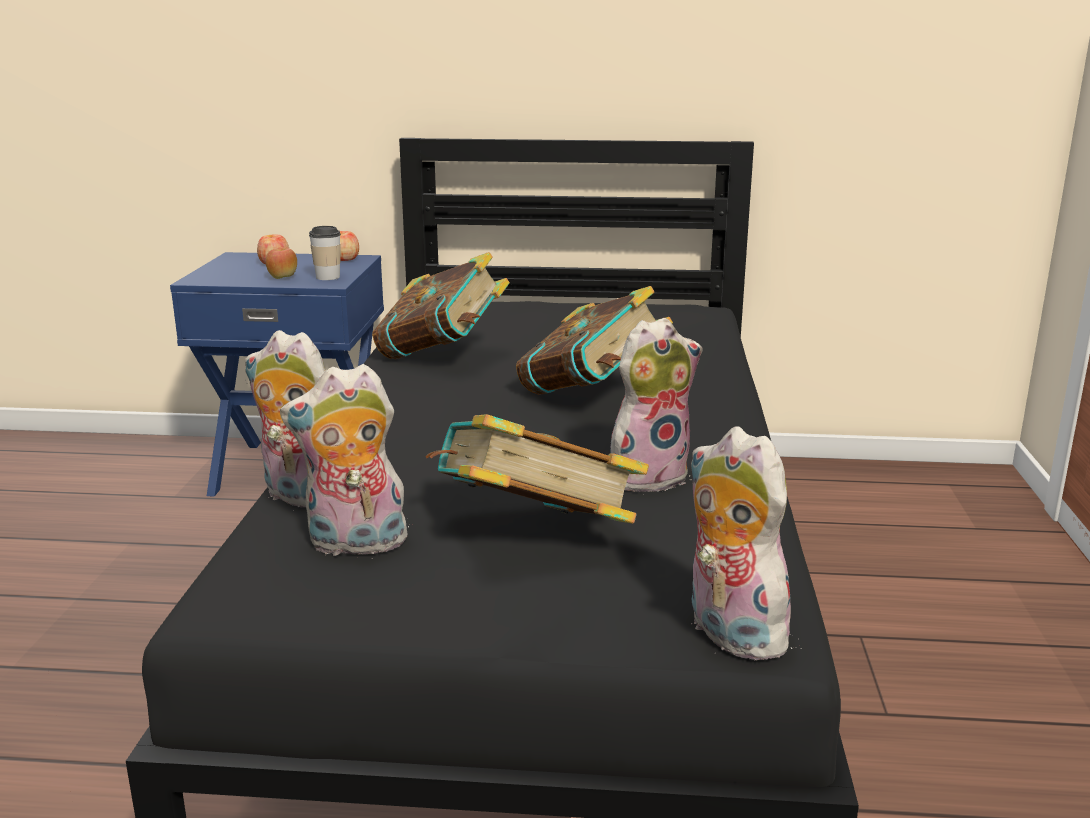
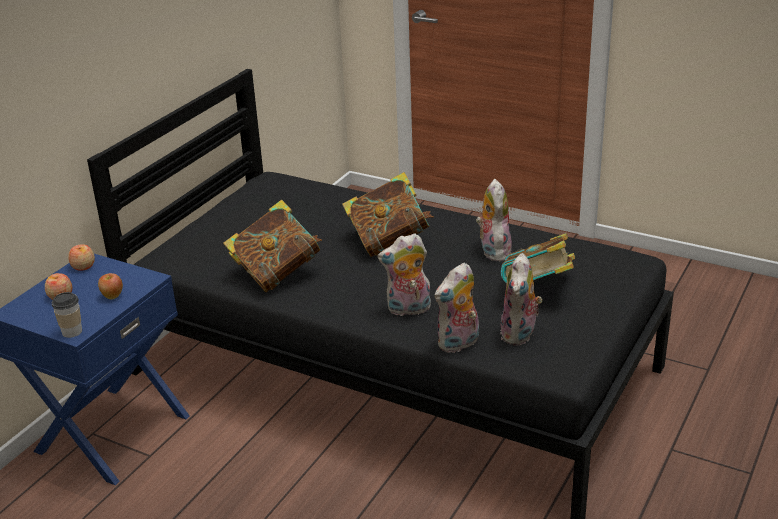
camera: 65 degrees left, 10 degrees up
cup [309,226,341,280] -> cup moved to [52,292,82,338]
plush toy [689,426,802,661] -> plush toy moved to [378,233,431,316]

